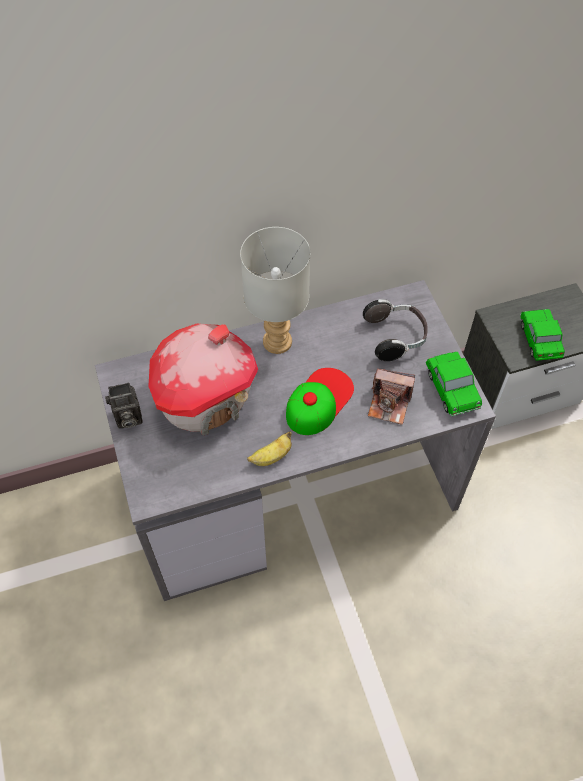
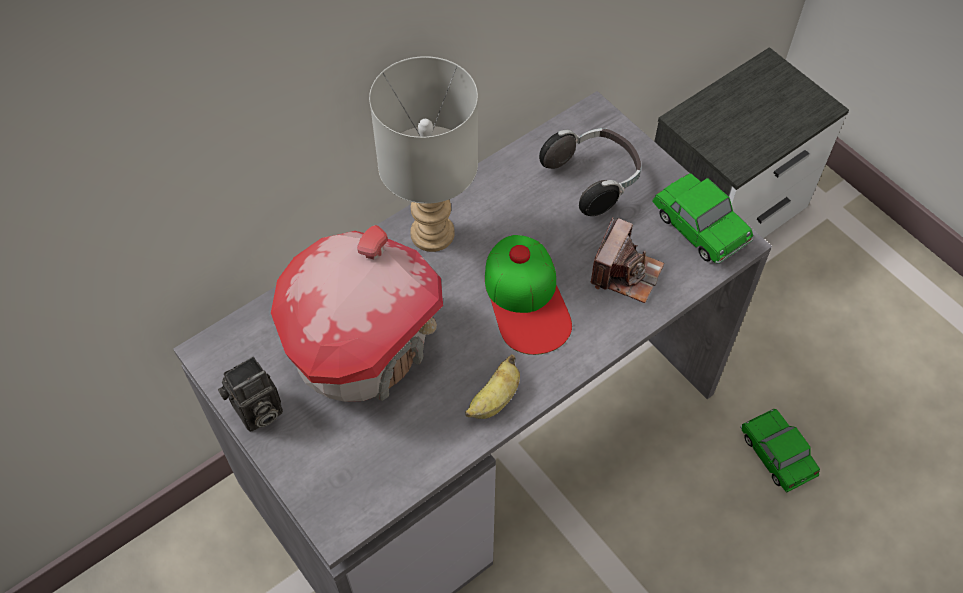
camera: 20 degrees left, 0 degrees up
cap [286,368,354,435] -> cap turned 150 degrees clockwise [485,235,572,355]
camera [368,369,415,425] -> camera turned 60 degrees counterclockwise [591,217,664,303]
toy car [520,309,565,361] -> toy car moved to [740,409,820,492]

